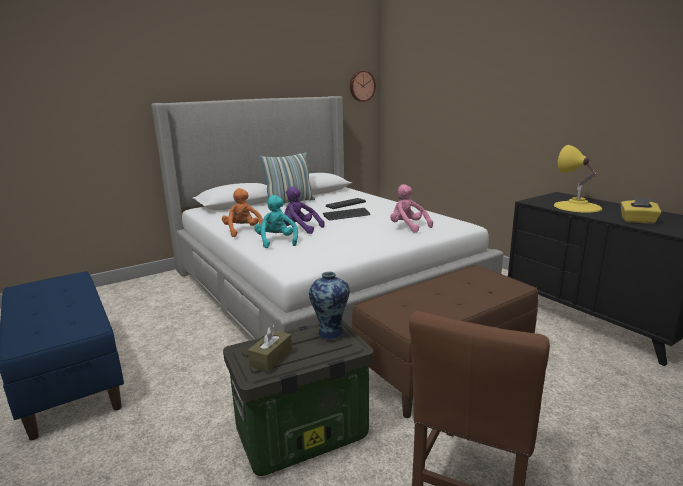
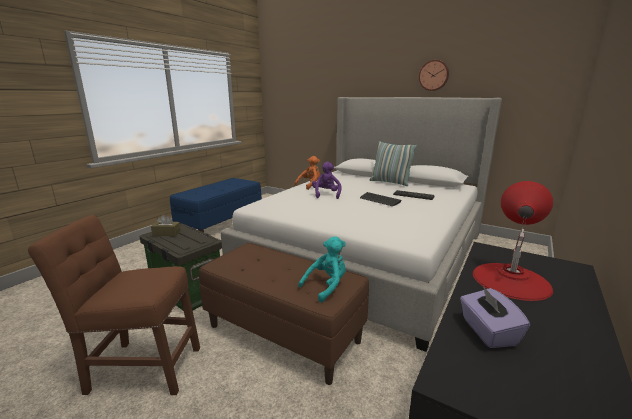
camera: 65 degrees right, 0 degrees up
turquoise plush toy [254,195,298,248] -> turquoise plush toy moved to [298,236,346,302]
vase [309,272,350,340] -> none
wall clock [350,70,376,102] -> wall clock moved to [419,60,449,91]
pink plush toy [390,184,433,233] -> none
yellow table lamp [554,145,602,213] -> red table lamp [473,181,553,301]
yellow tissue box [621,197,661,224] -> purple tissue box [460,286,530,348]

